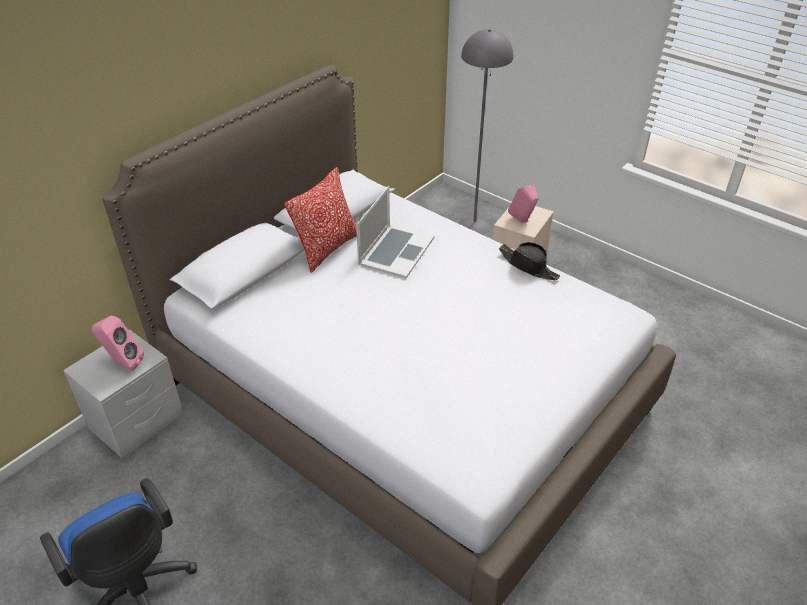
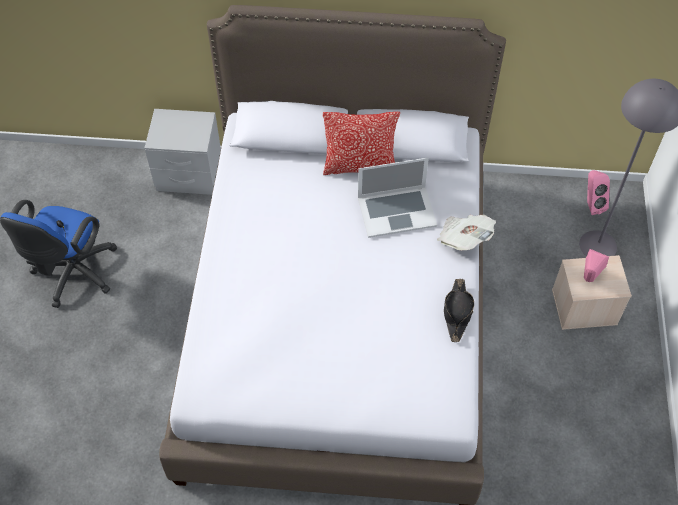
camera: 55 degrees right, 15 degrees up
pink speaker [92,316,144,371] -> pink speaker moved to [587,170,610,215]
none -> newspaper [437,215,496,250]

